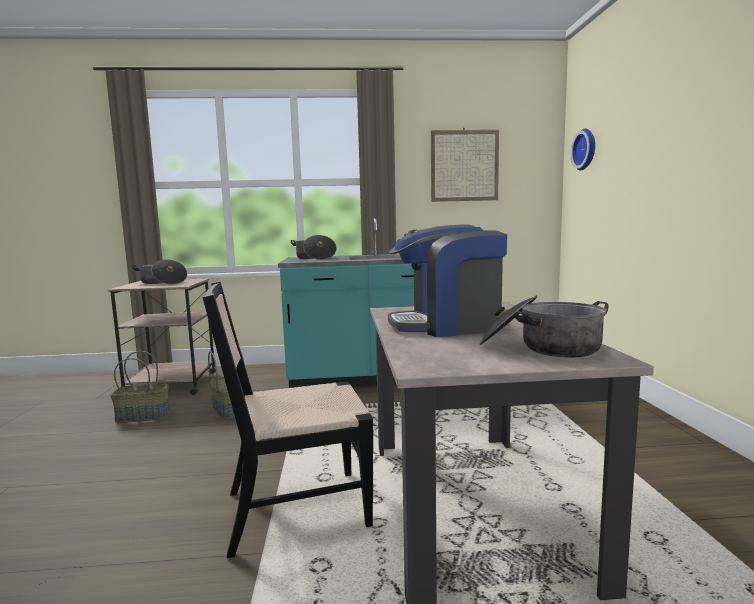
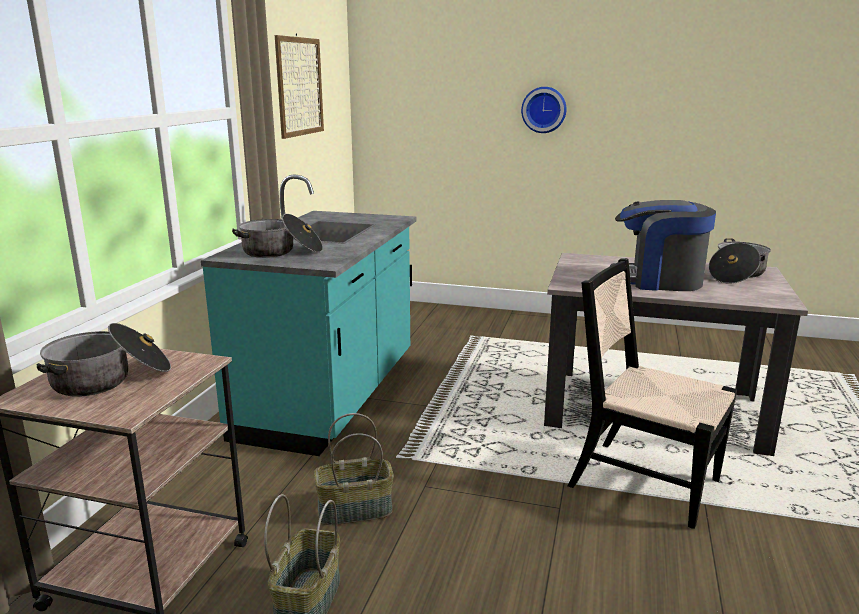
camera: 70 degrees left, 10 degrees up
chair [203,281,373,558] -> chair turned 120 degrees clockwise [568,258,737,529]
coffee machine [388,224,507,337] -> coffee machine turned 90 degrees clockwise [610,200,716,291]
wall clock [571,129,595,170] -> wall clock moved to [521,87,567,133]

